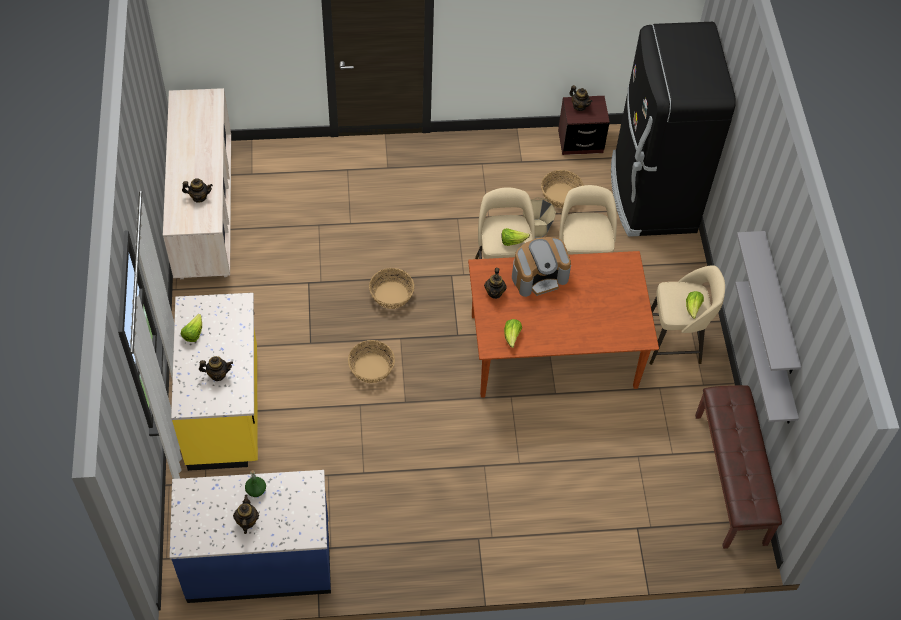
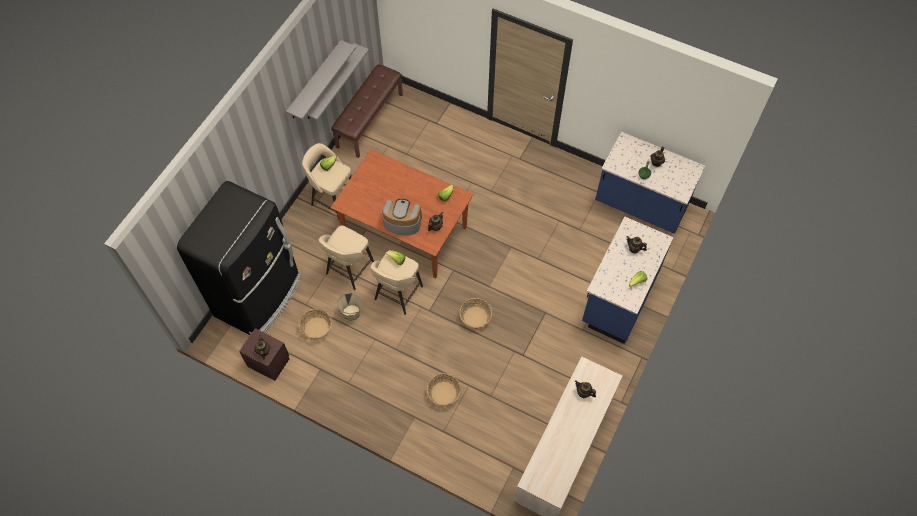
camera: 145 degrees left, 5 degrees up
yellow counter [171,293,258,471] -> blue counter [582,217,674,344]
basket [348,340,395,383] -> basket moved to [427,373,461,406]

